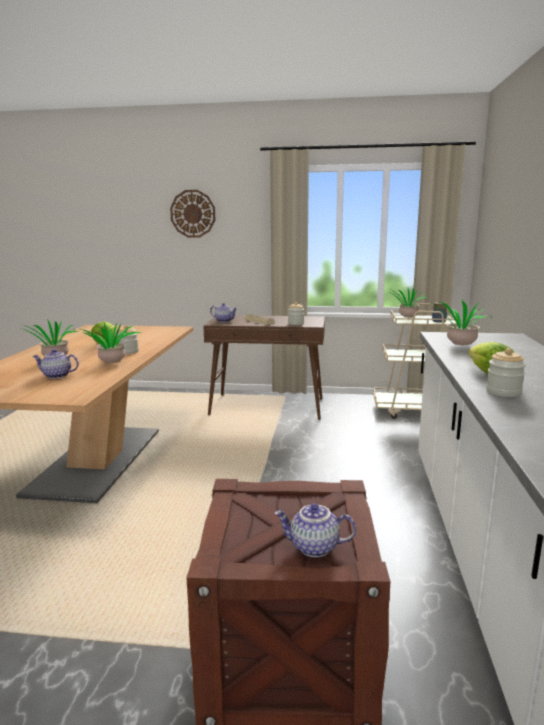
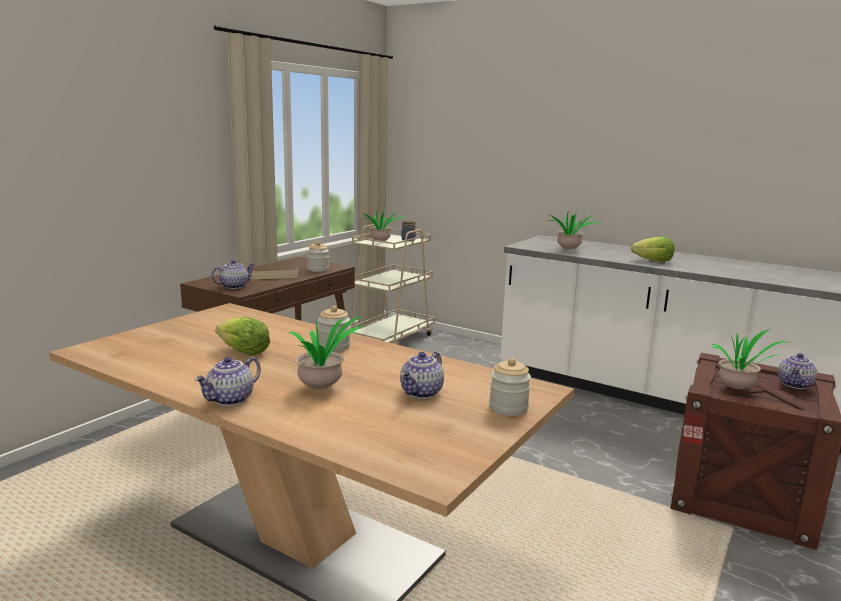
camera: 65 degrees left, 0 degrees up
potted plant [81,322,141,364] -> potted plant moved to [710,329,790,389]
wall clock [170,190,215,238] -> none
jar [486,348,526,397] -> jar moved to [489,358,531,416]
none -> teapot [194,357,261,406]

